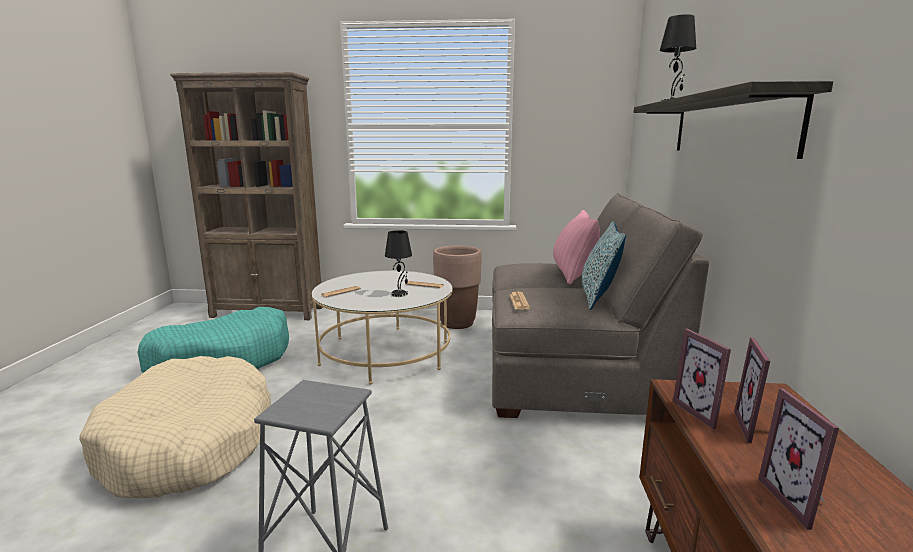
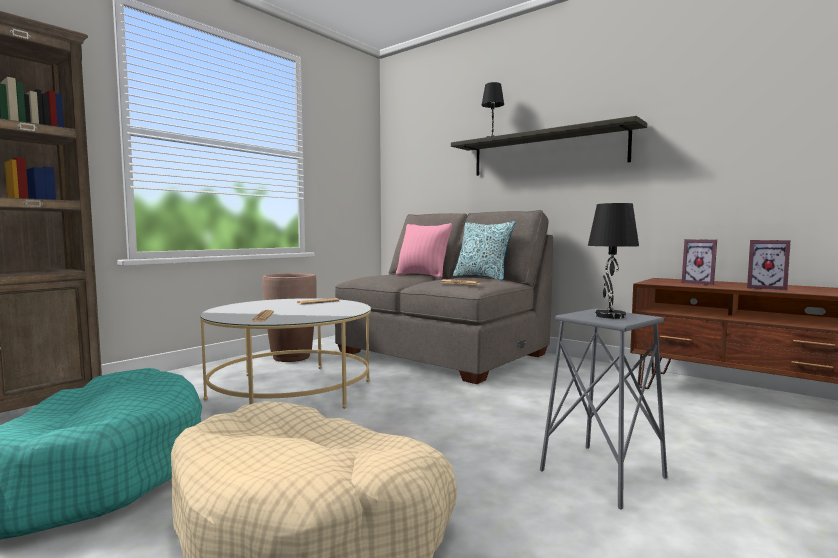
camera: 55 degrees left, 10 degrees down
black table lamp [385,230,412,297] -> black table lamp moved to [588,203,639,319]
picture frame [673,328,731,429] -> none

